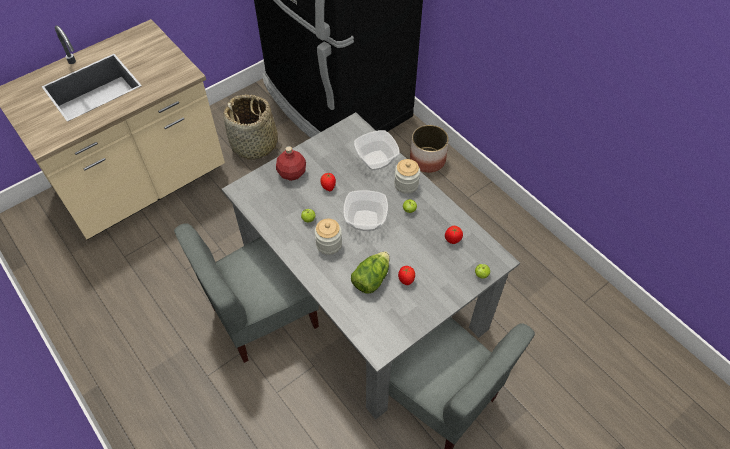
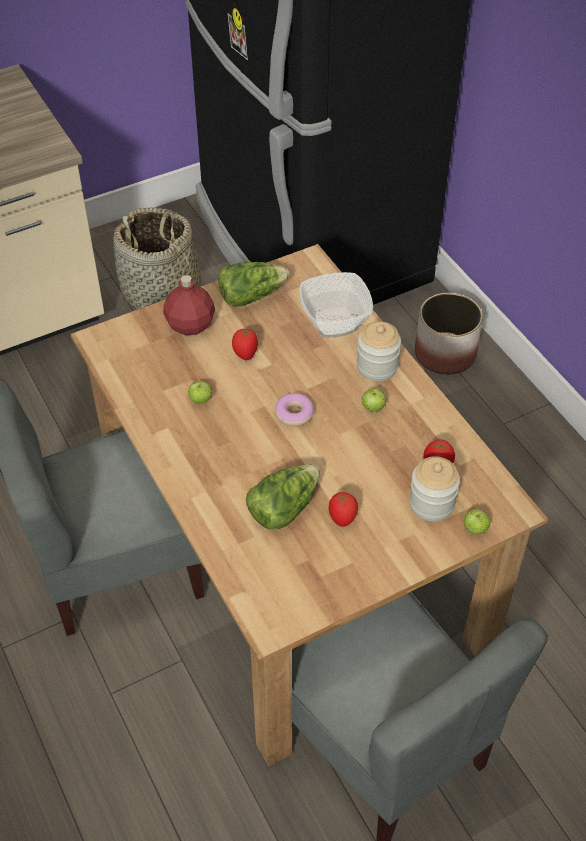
camera: 10 degrees right, 5 degrees down
grey dining table [222,112,520,420] -> brown dining table [71,244,548,767]
jar [315,219,342,255] -> jar moved to [409,456,460,521]
bowl [343,190,388,231] -> donut [275,393,314,427]
none -> lettuce [218,262,289,307]

